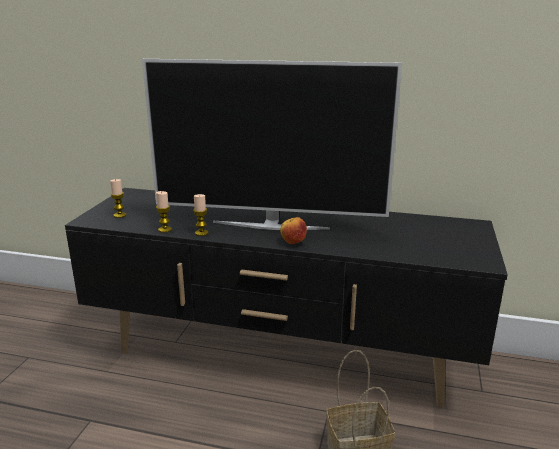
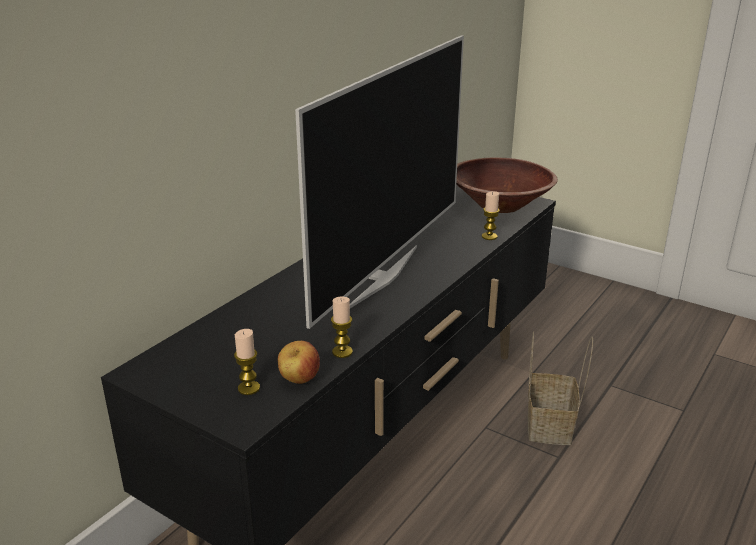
camera: 70 degrees left, 5 degrees up
candle [193,194,209,236] -> candle moved to [482,191,500,240]
apple [280,217,307,244] -> apple moved to [278,341,320,384]
none -> brown bowl [456,157,558,213]

